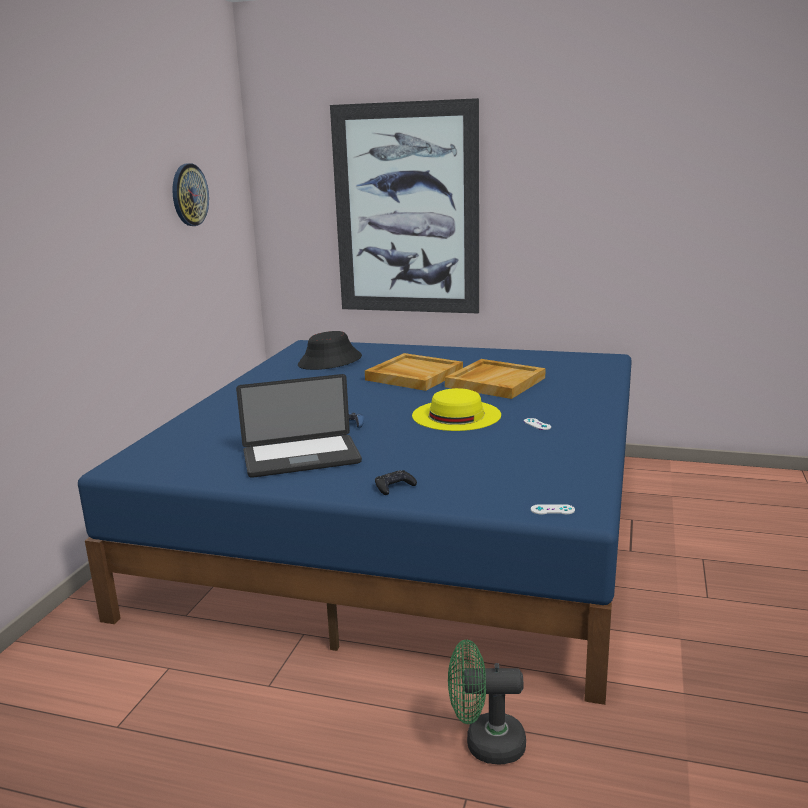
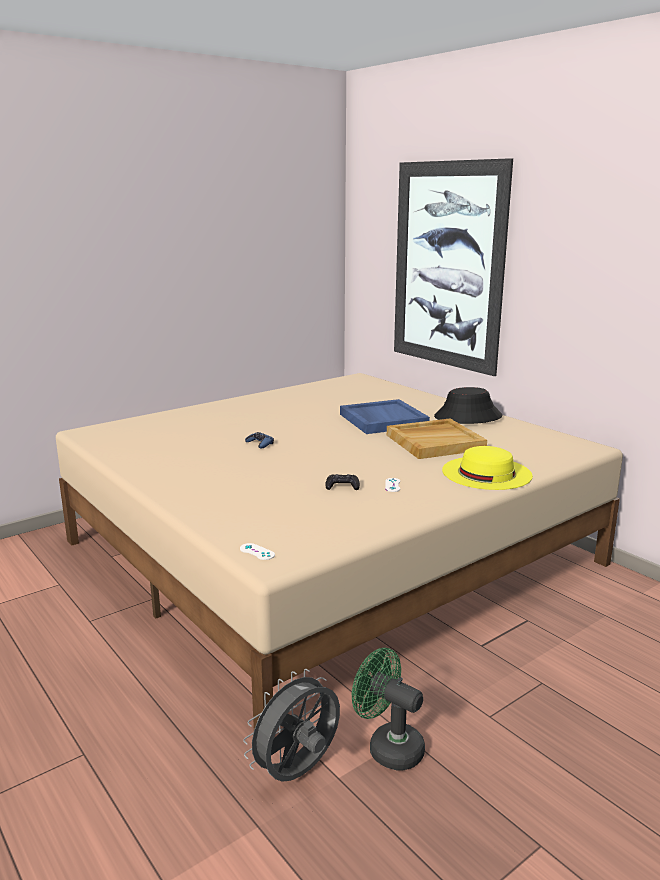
camera: 35 degrees right, 0 degrees up
blue bed [78,340,632,705] -> beige bed [56,373,623,729]
wall clock [172,163,209,226] -> none
laptop [236,374,362,478] -> none
black hat [298,331,362,370] -> black hat moved to [434,387,503,424]
beige tray [365,353,463,391] -> blue tray [340,399,430,434]
black game controller [375,470,417,495] -> black game controller moved to [325,474,360,490]
yellow hat [412,388,501,431] -> yellow hat moved to [442,446,533,490]
green fan [448,640,526,765] -> green fan moved to [352,648,425,771]
none -> grey fan [243,669,340,782]

